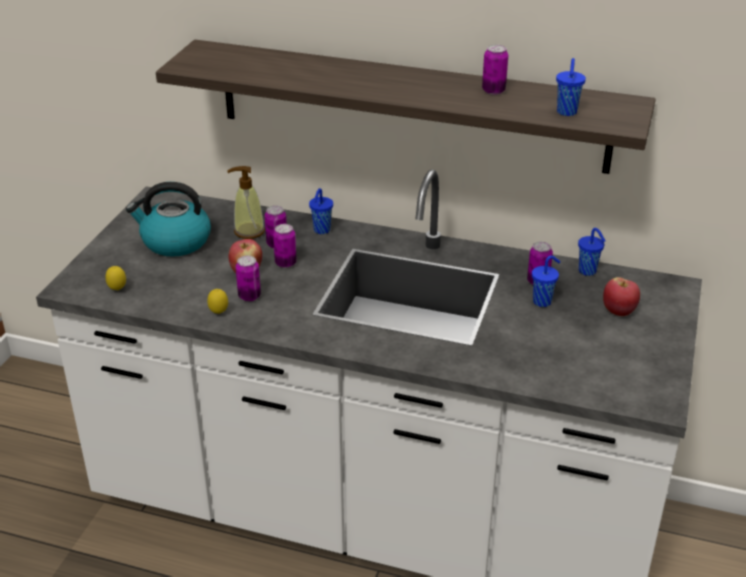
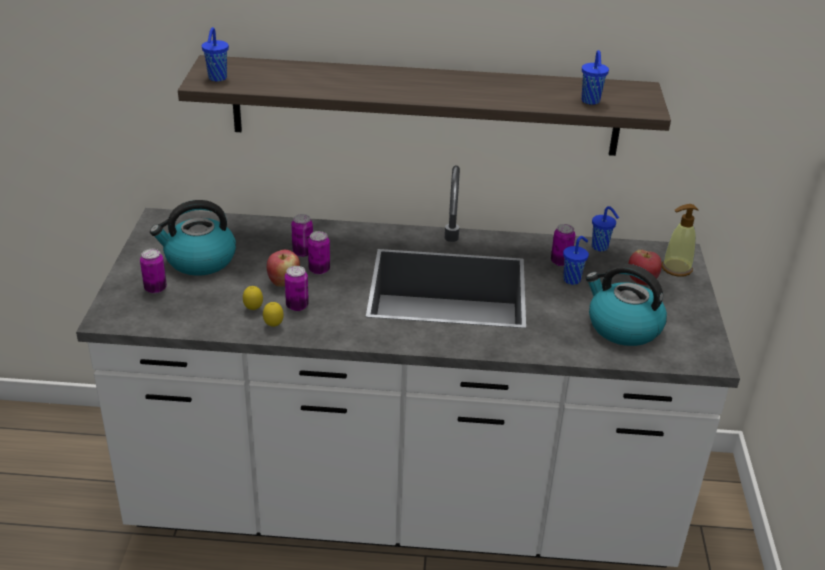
camera: 15 degrees left, 0 degrees up
lemon [106,266,126,290] -> lemon moved to [243,286,263,310]
soap dispenser [228,166,265,239] -> soap dispenser moved to [662,204,699,277]
blue cup [309,188,333,234] -> blue cup moved to [202,27,229,81]
can [482,45,508,95] -> can moved to [140,249,167,294]
none -> kettle [586,264,667,346]

